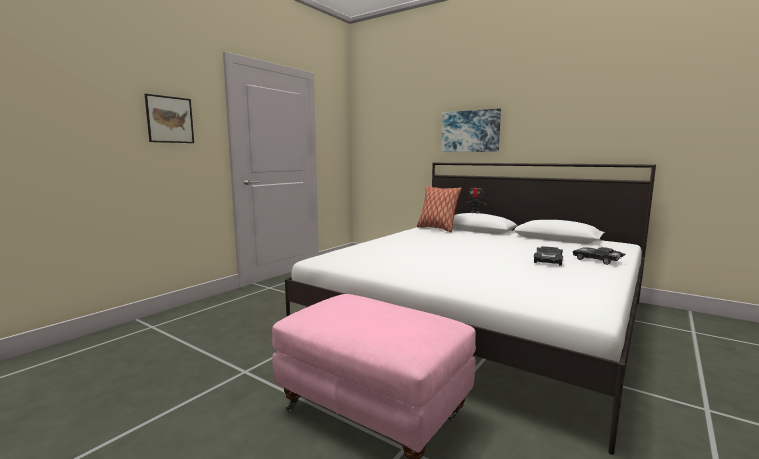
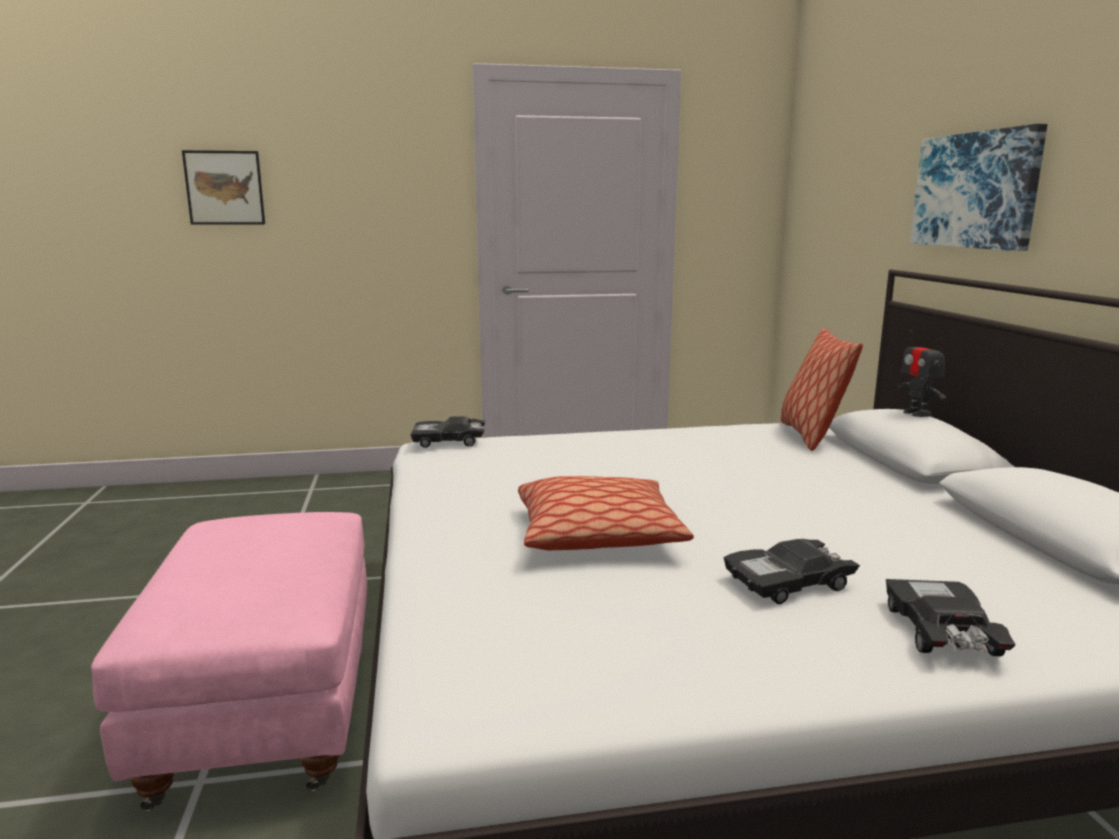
camera: 45 degrees right, 5 degrees up
picture [145,94,194,143] -> picture moved to [182,150,265,225]
none -> black toy car [411,416,486,448]
none -> pillow [518,476,694,550]

